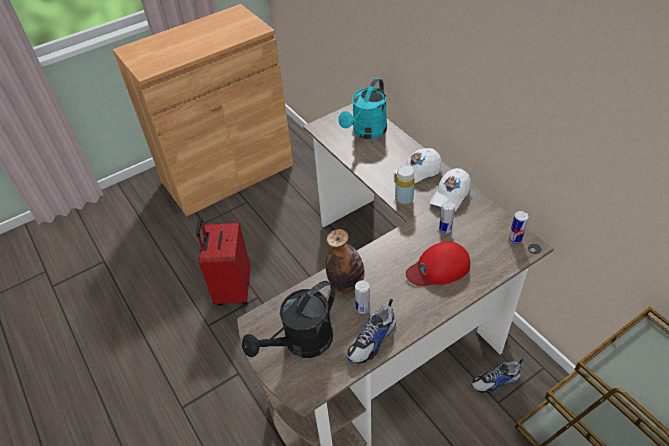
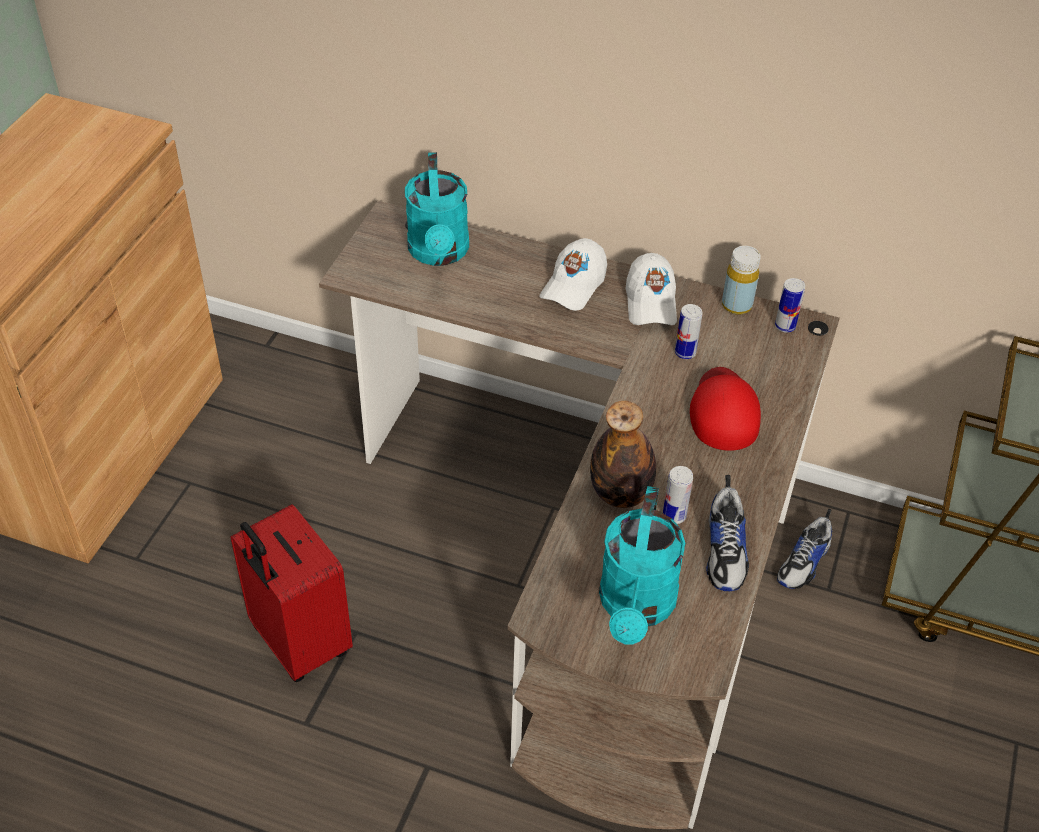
camera: 40 degrees left, 0 degrees up
black watering can [242,281,335,358] -> turquoise watering can [599,486,685,645]
yellow bottle [395,165,415,205] -> yellow bottle moved to [722,246,761,315]
red cap [406,241,470,286] -> red cap turned 150 degrees clockwise [690,367,761,451]

